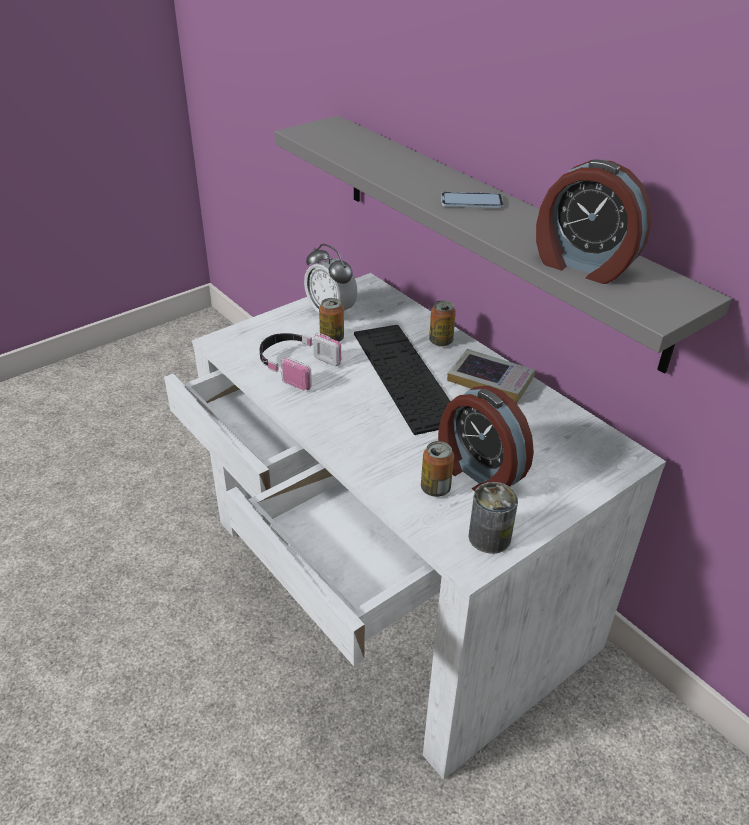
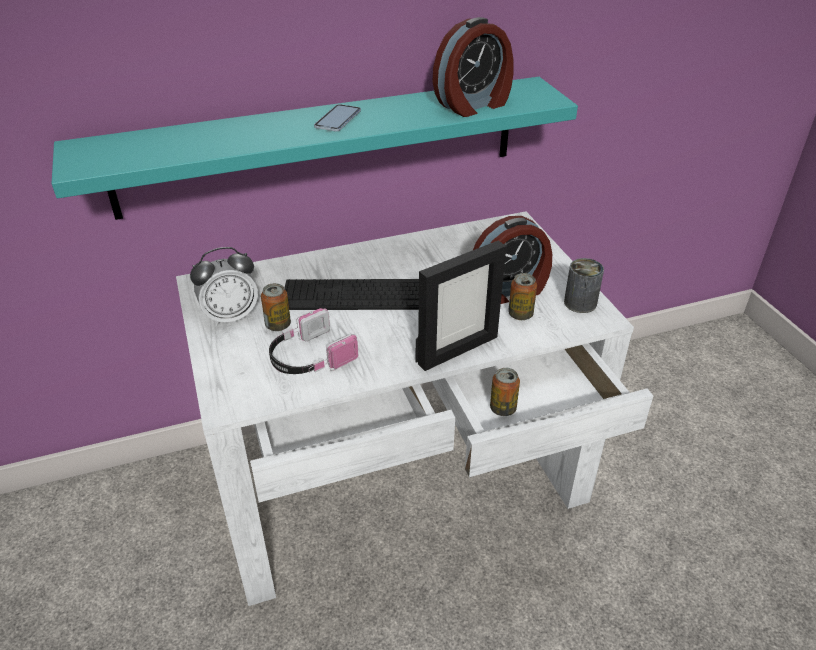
camera: 70 degrees left, 0 degrees up
grey shelf [274,115,732,374] -> turquoise shelf [52,77,578,220]
can [429,300,456,347] -> can moved to [490,368,520,416]
book [447,349,535,404] -> none
none -> picture frame [416,240,506,371]

